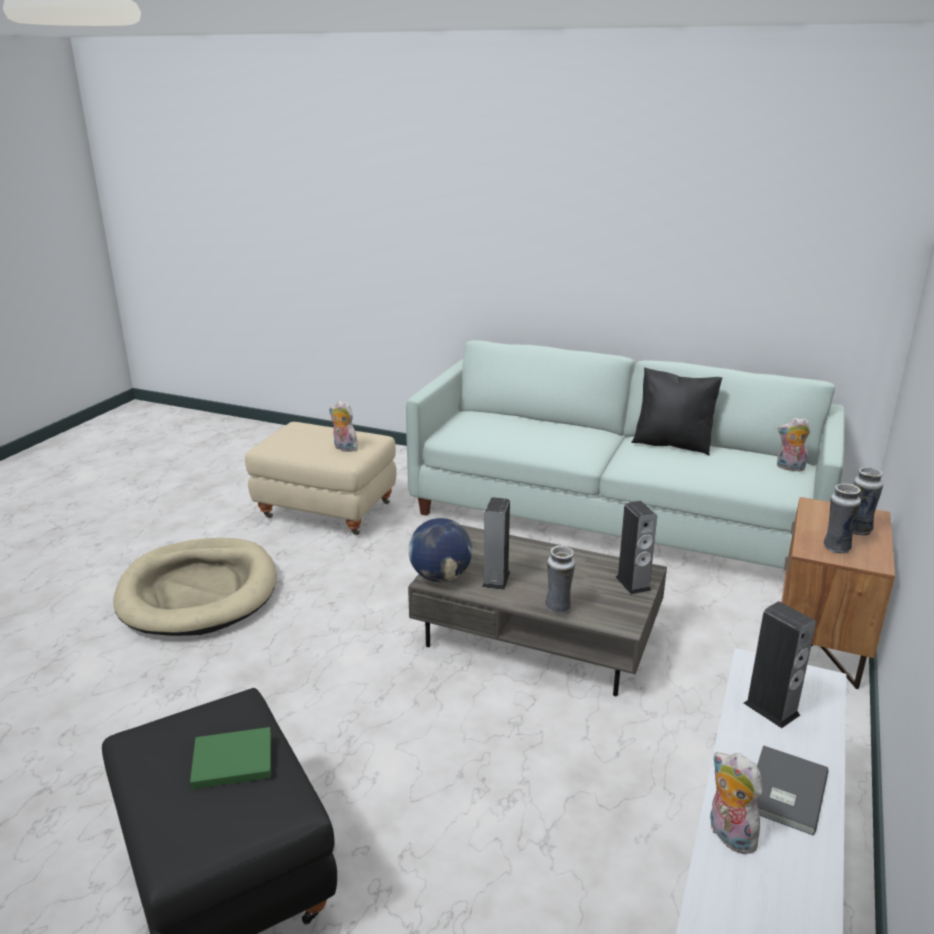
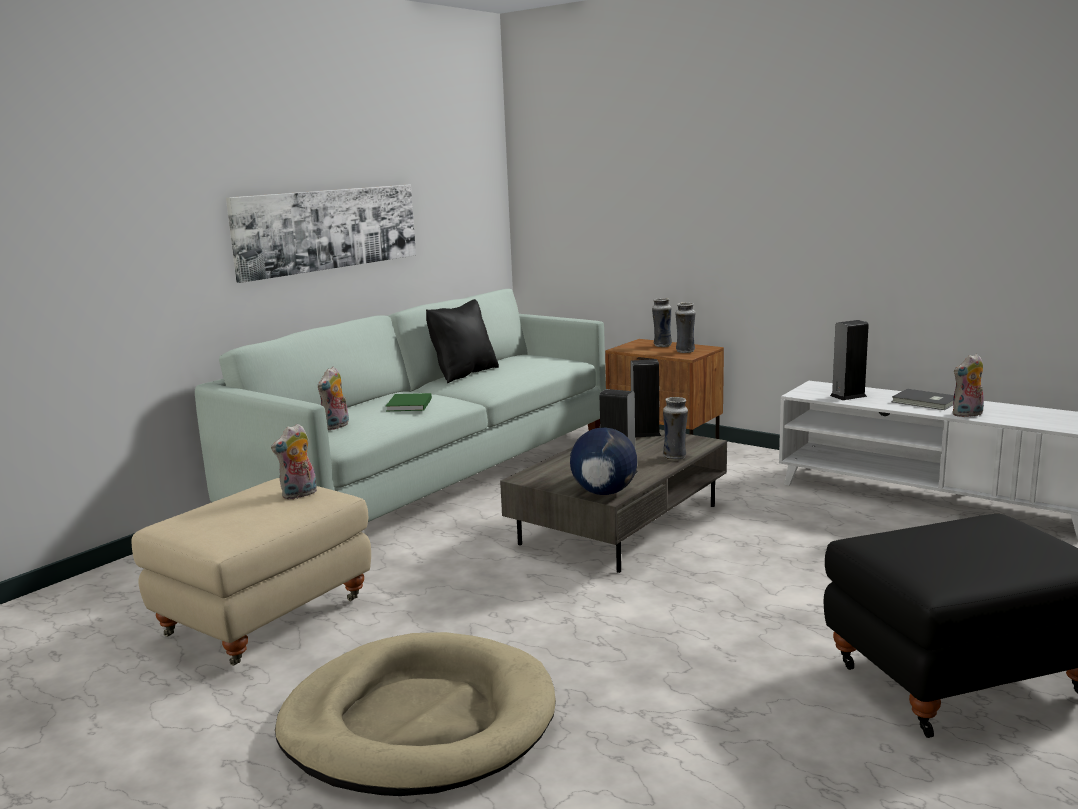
camera: 75 degrees left, 10 degrees down
green book [190,727,271,790] -> green book moved to [386,393,432,411]
plush toy [777,418,810,471] -> plush toy moved to [318,366,349,430]
none -> picture [226,185,416,283]

